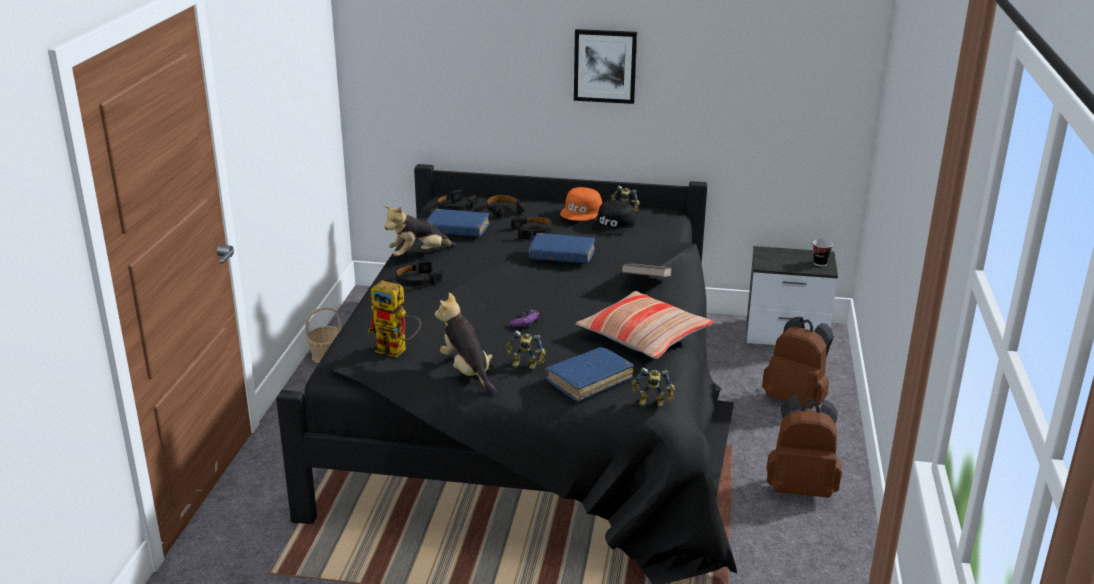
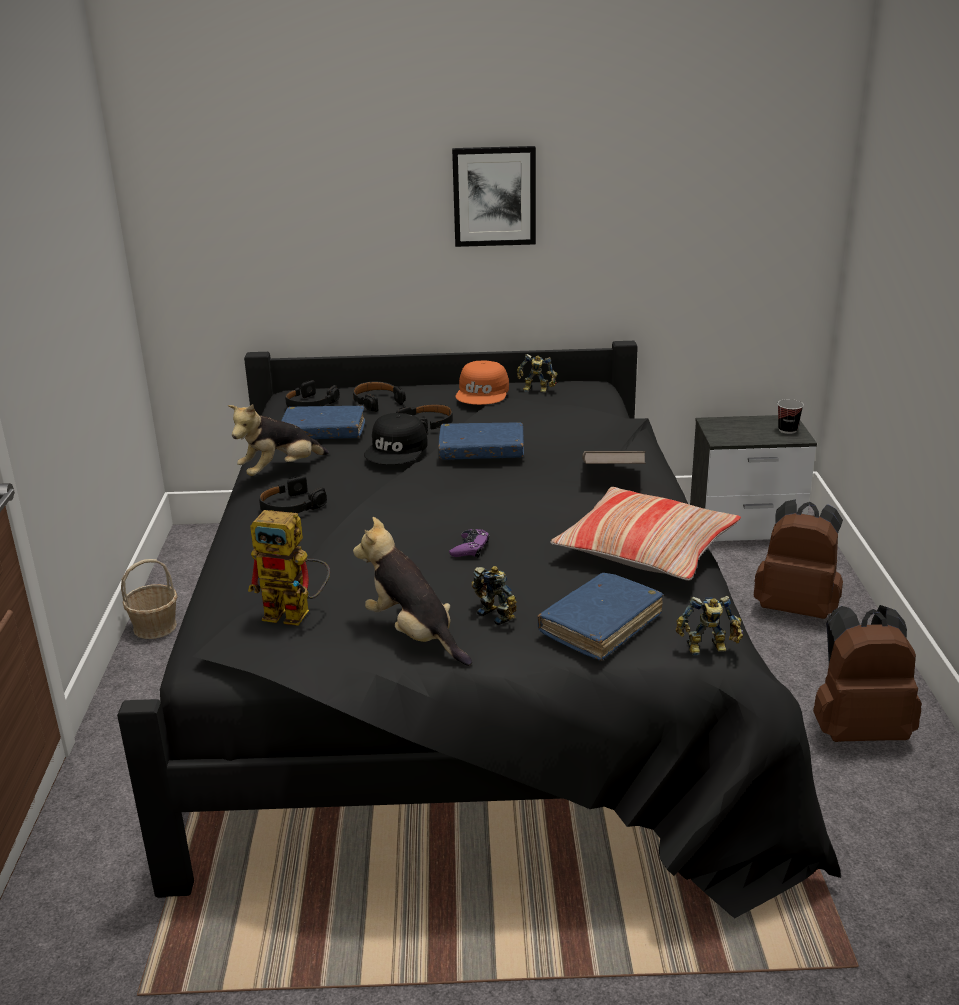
camera: 10 degrees left, 0 degrees up
toy robot [506,330,546,369] -> toy robot turned 135 degrees counterclockwise [471,566,517,626]
black cap [591,200,636,235] -> black cap moved to [364,413,428,464]

